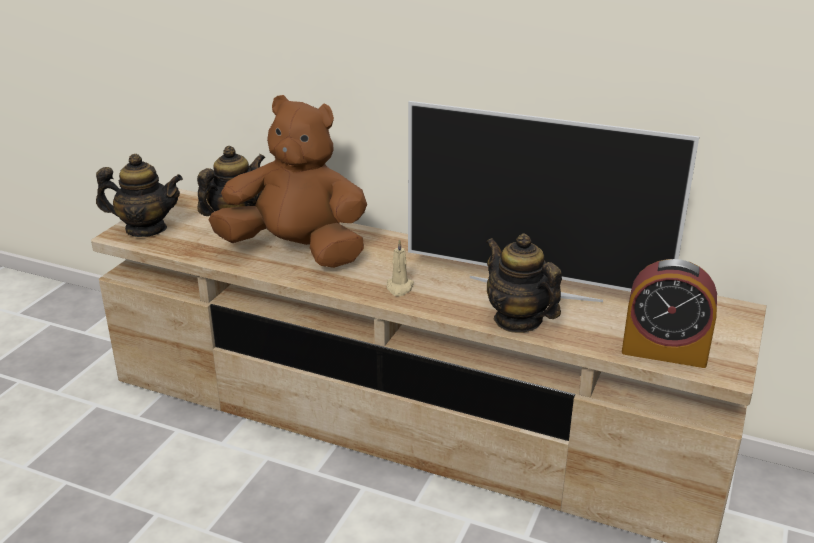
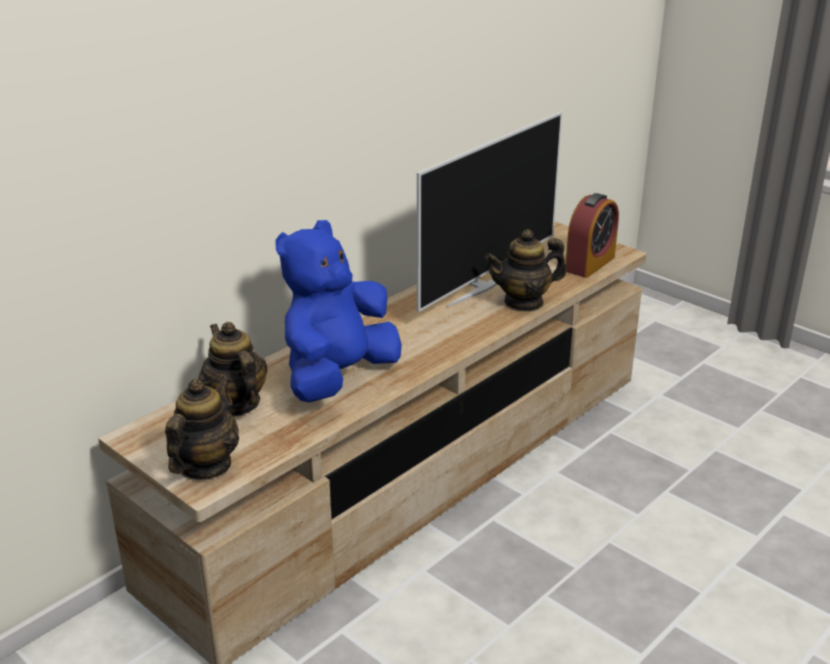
camera: 70 degrees left, 0 degrees up
brown plush toy [209,95,367,268] -> blue plush toy [275,220,402,403]
beige candle [386,239,414,296] -> none

